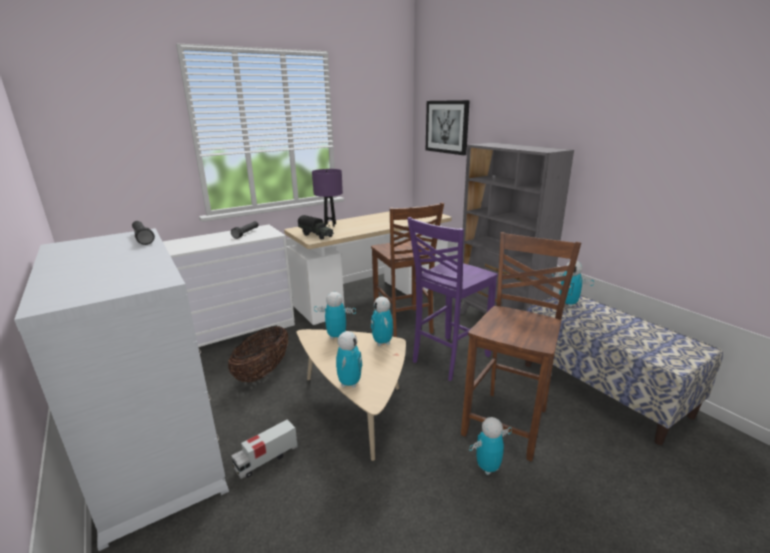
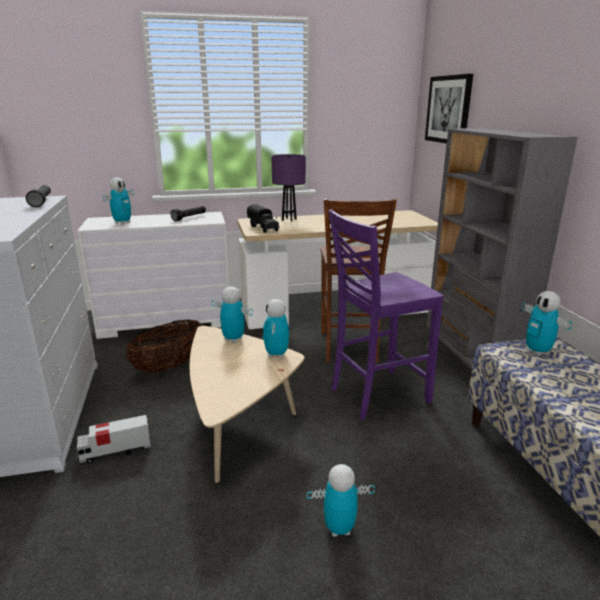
camera: 20 degrees right, 0 degrees up
toy robot [336,331,362,388] -> toy robot moved to [103,177,134,225]
brown chair [461,232,581,462] -> none

